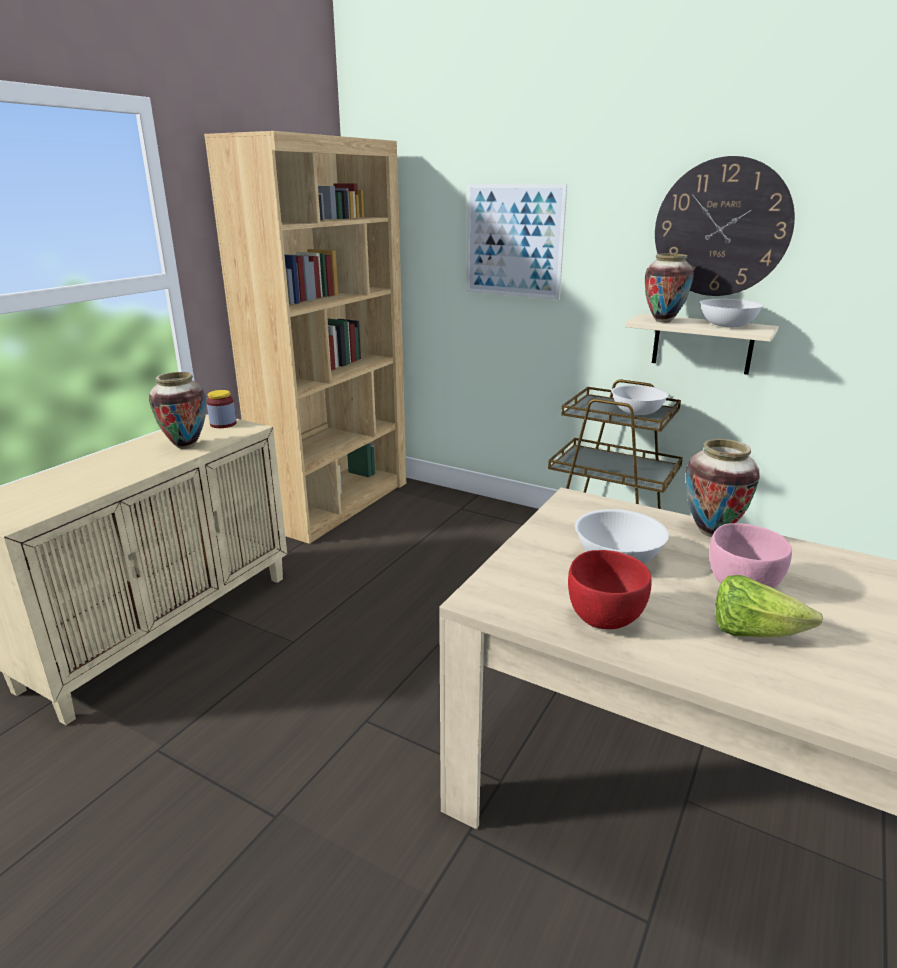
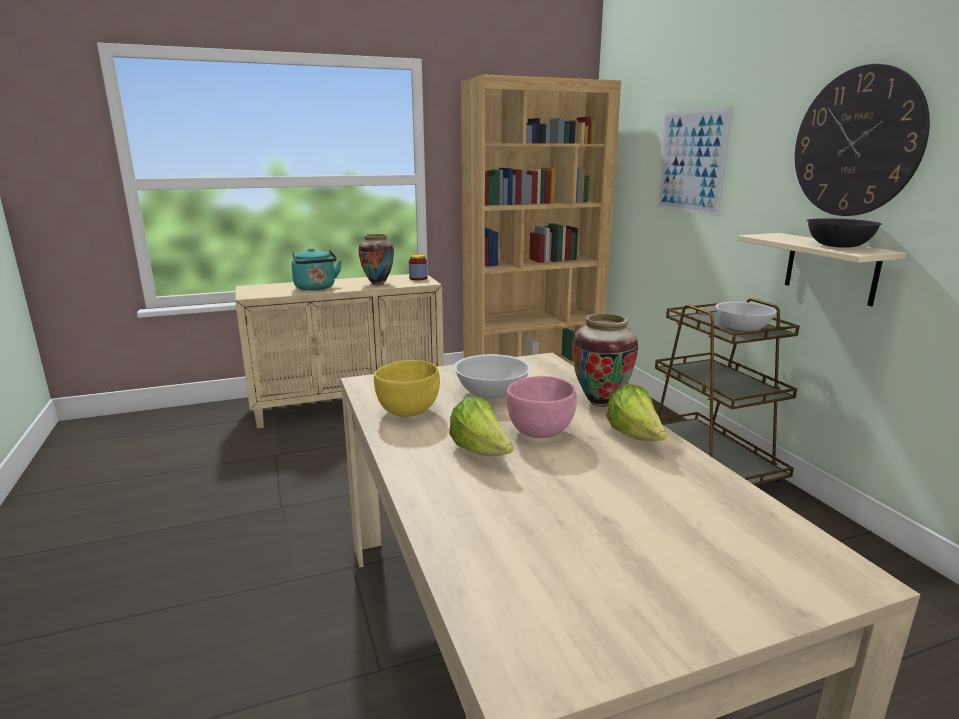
camera: 40 degrees right, 5 degrees down
red bowl [568,550,651,629] -> yellow bowl [374,360,440,417]
vase [645,253,694,323] -> none
white bowl [700,299,764,327] -> black bowl [807,218,882,248]
none -> turquoise kettle [291,248,342,291]
none -> lettuce [606,384,667,441]

